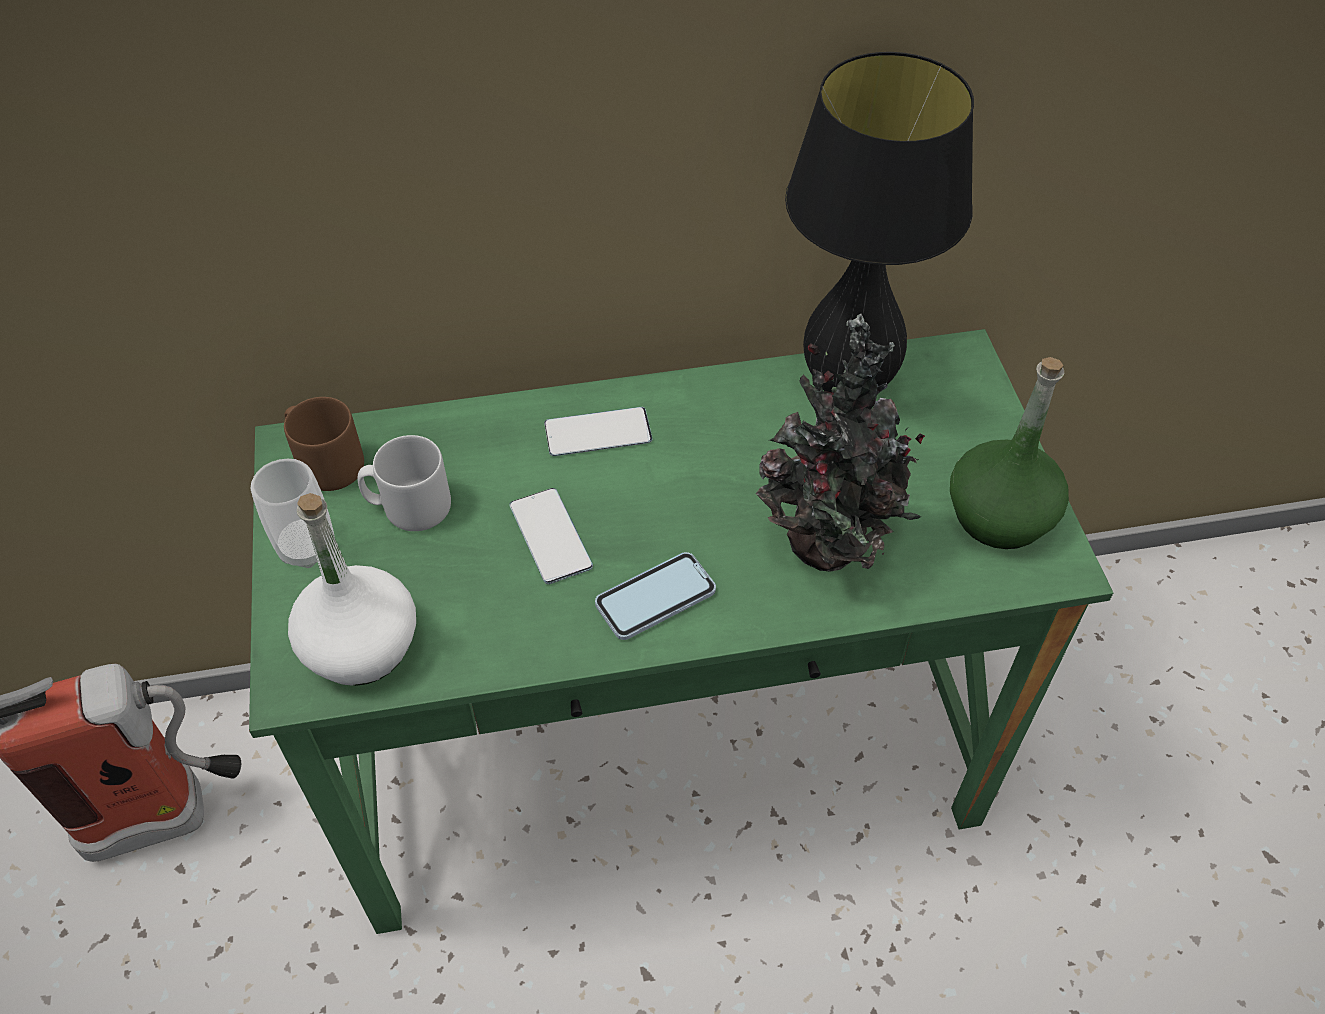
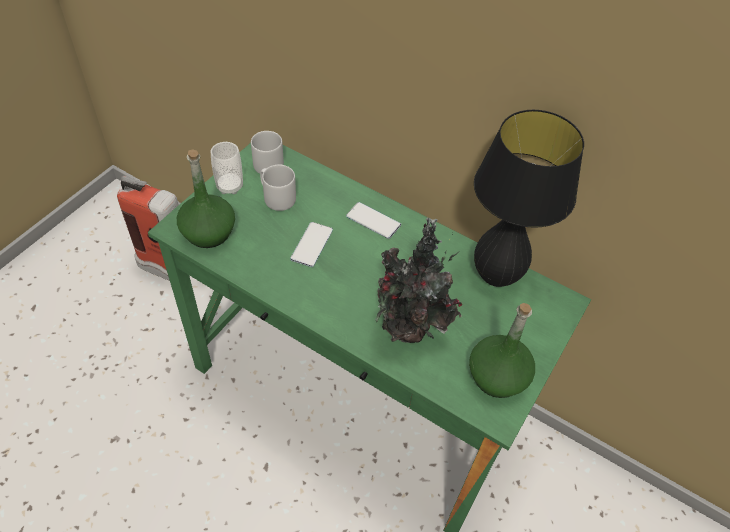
camera: 40 degrees right, 0 degrees up
brown mug [284,397,364,491] -> grey mug [251,131,284,174]
white bottle [288,493,416,686] -> green bottle [177,149,235,248]
phone [595,552,716,640] -> none

